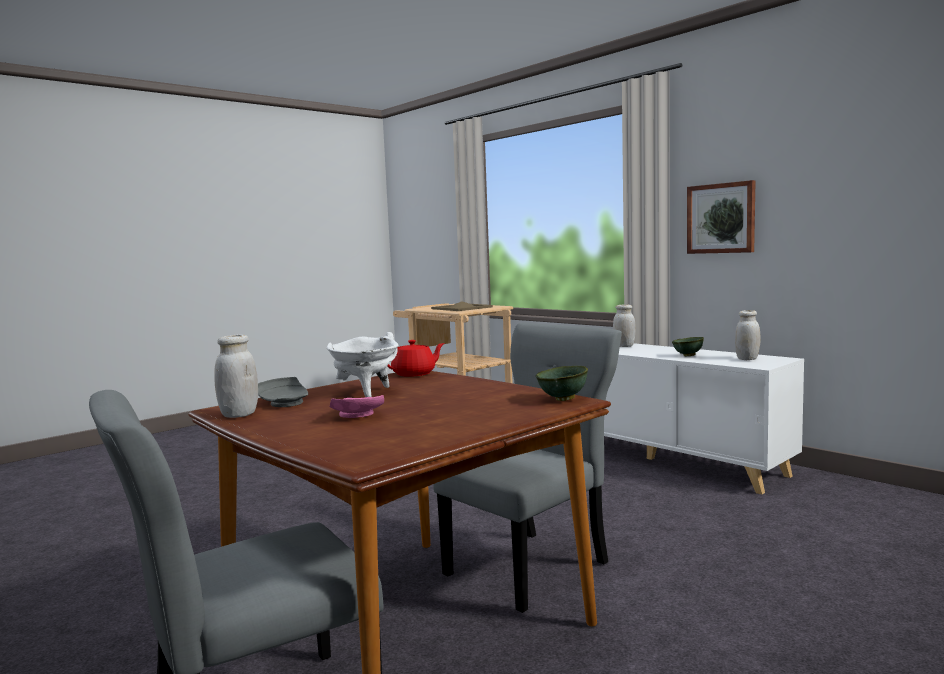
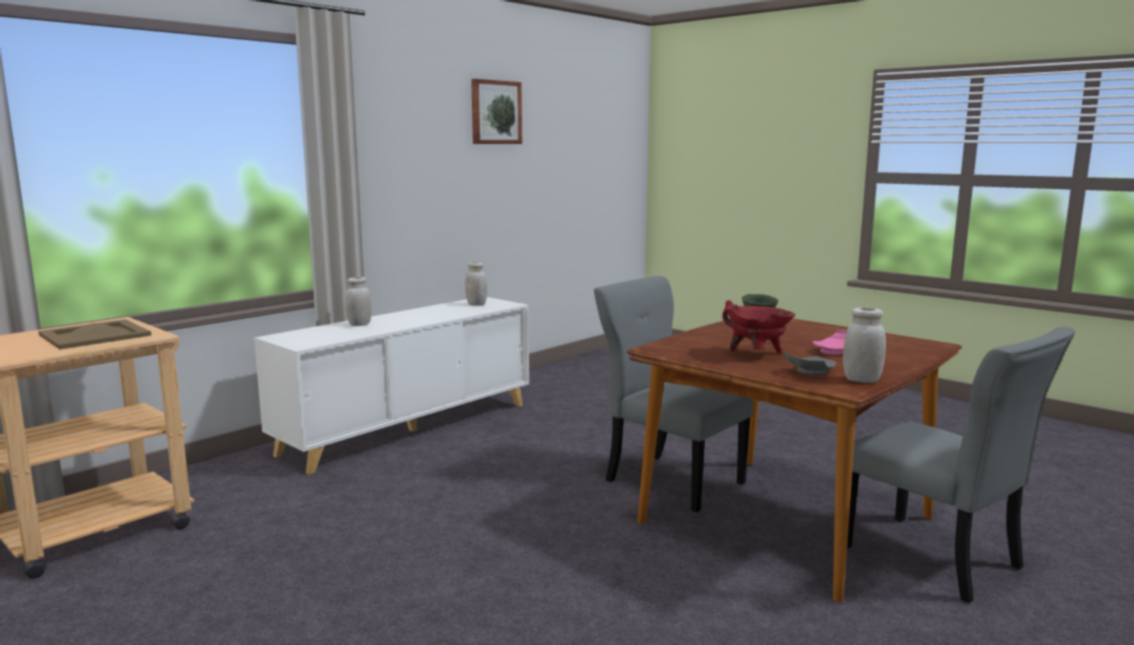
camera: 95 degrees left, 5 degrees up
white cooking pot [327,332,399,397] -> red cooking pot [722,300,795,353]
red teapot [387,340,445,377] -> none
green bowl [672,337,704,356] -> none
picture [687,180,756,254] -> picture moved to [471,79,522,144]

